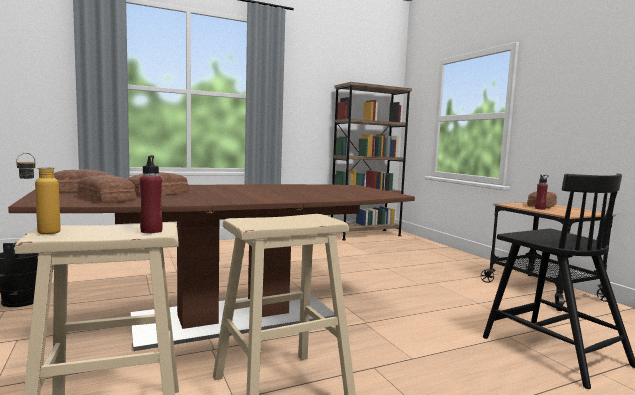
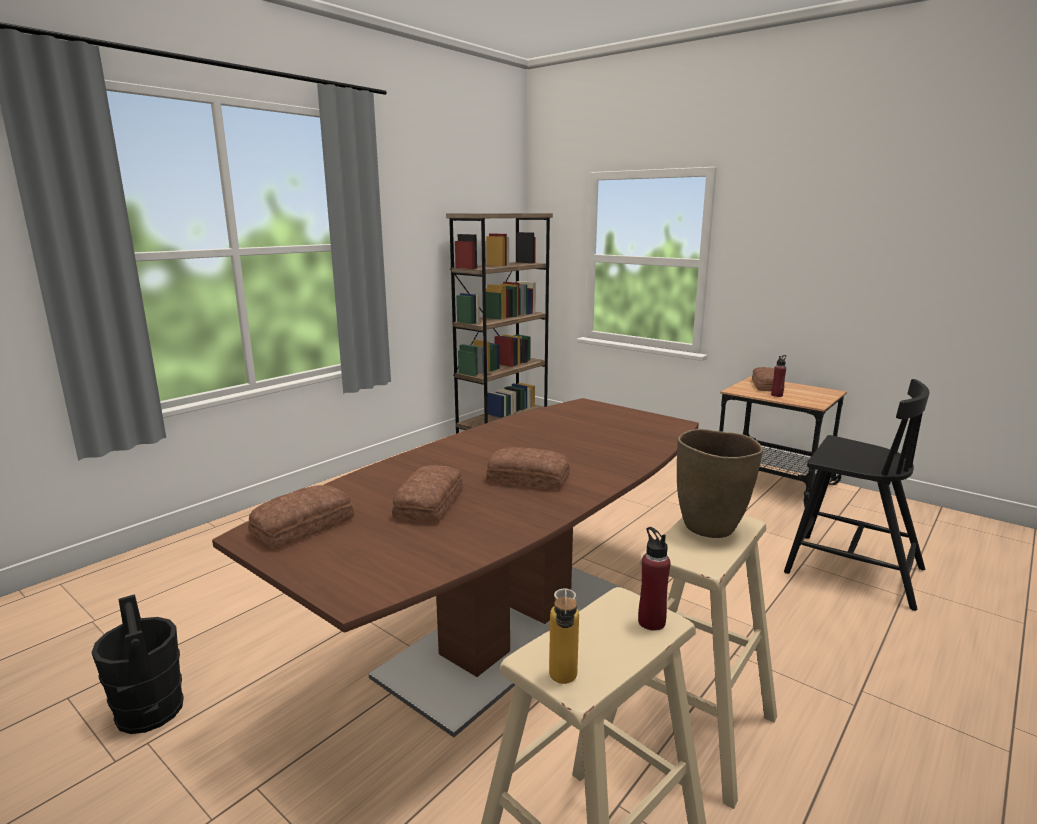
camera: 25 degrees left, 10 degrees up
bread [77,175,136,203] -> bread moved to [486,447,570,490]
none -> brown vase [677,429,763,538]

